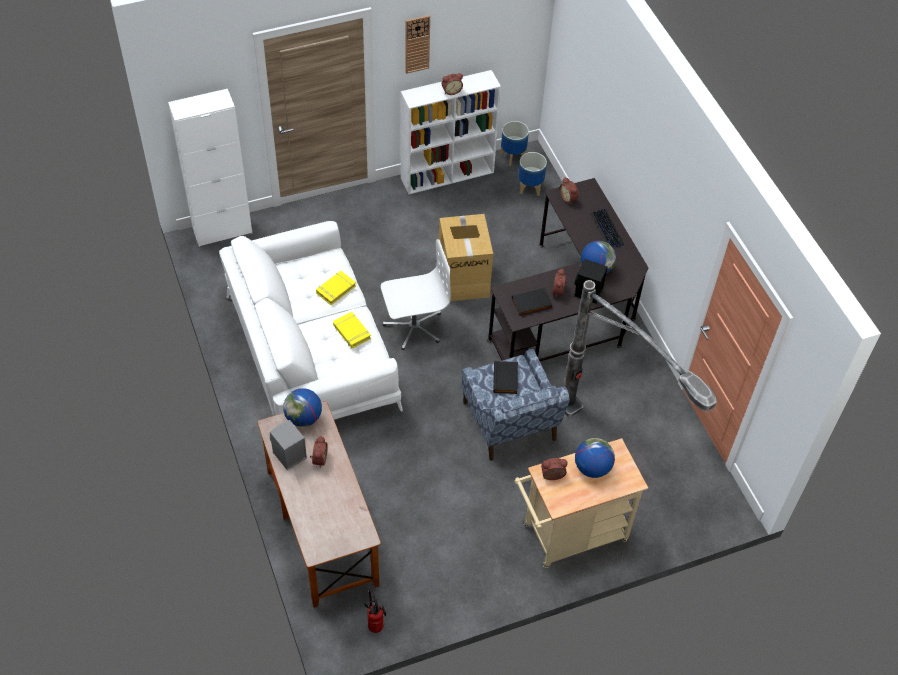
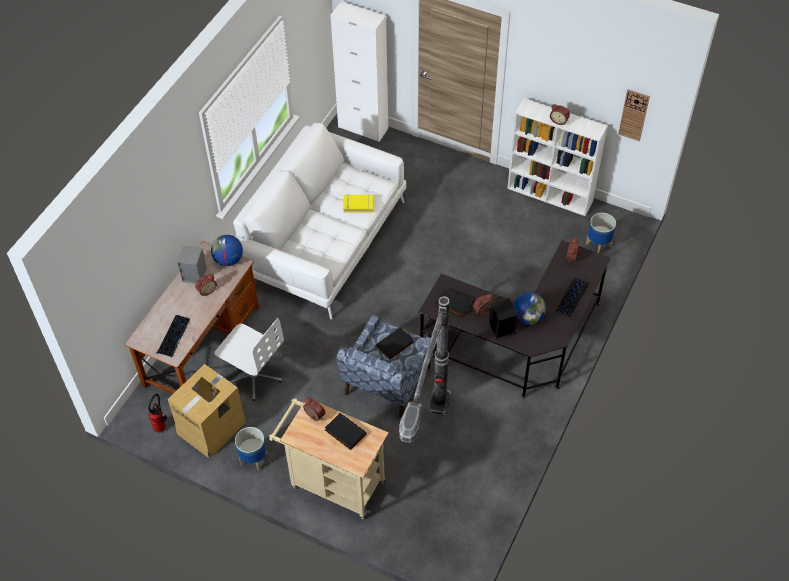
camera: 50 degrees right, 0 degrees up
yellow book [333,312,371,349] -> none
white office chair [381,239,451,350] -> white office chair moved to [214,318,284,401]
wall clock [405,15,430,74] -> wall clock moved to [618,89,650,141]
cardboard box [439,214,493,301] -> cardboard box moved to [168,364,247,458]
planter [500,121,529,166] -> planter moved to [235,427,267,471]
globe [575,438,615,478] -> black book [325,413,367,450]
none -> keyboard [157,315,190,357]

